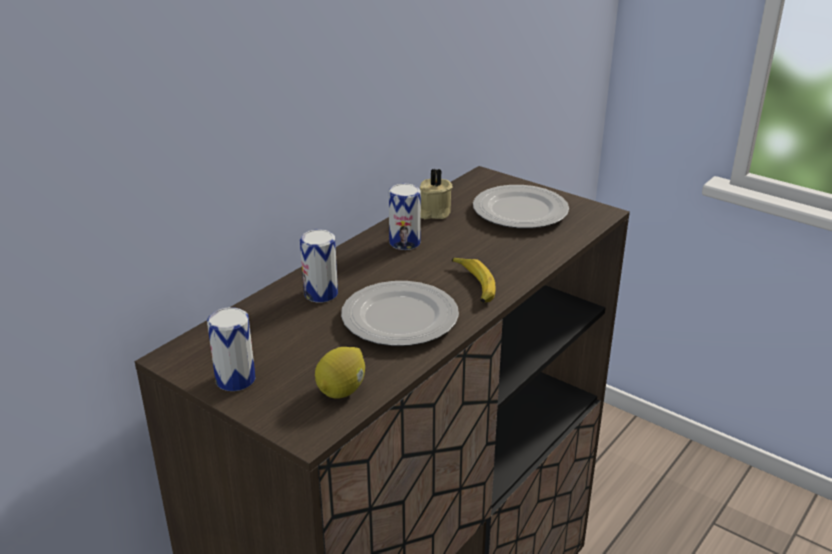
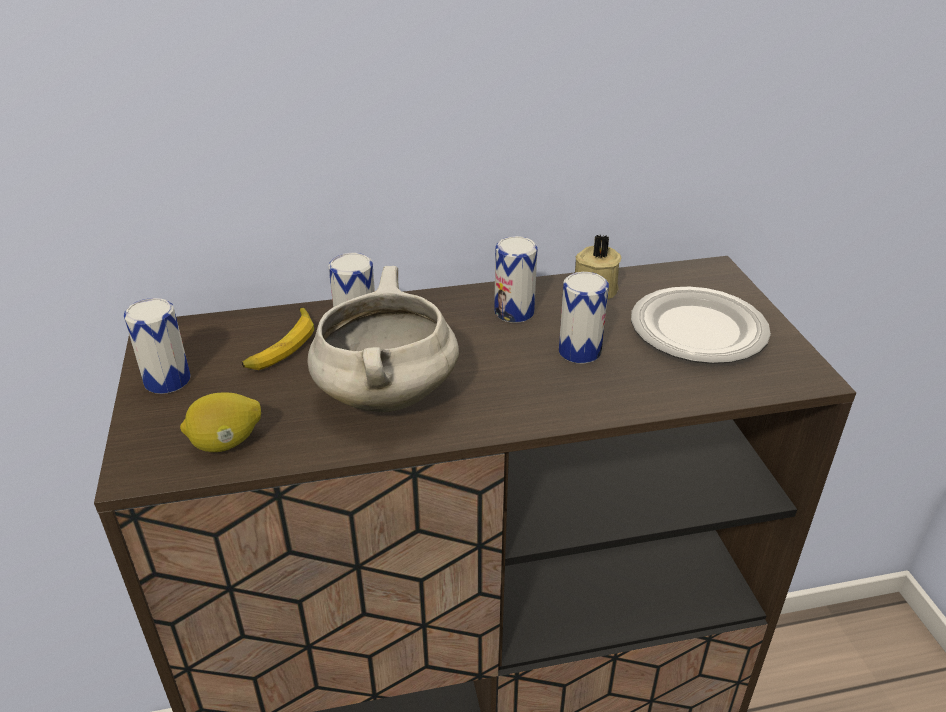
camera: 40 degrees right, 5 degrees up
plate [341,281,459,346] -> white cooking pot [308,266,459,412]
banana [452,257,495,303] -> banana moved to [241,307,314,370]
none -> can [559,272,609,364]

